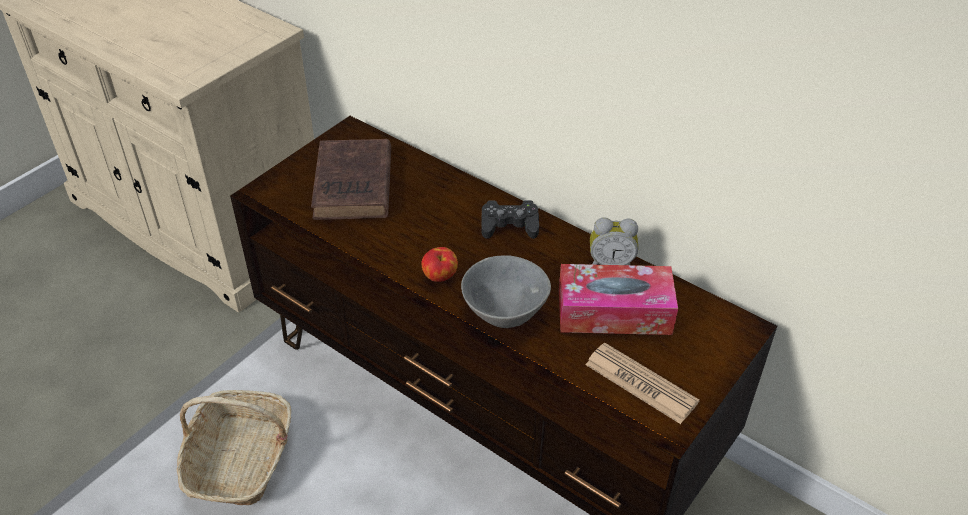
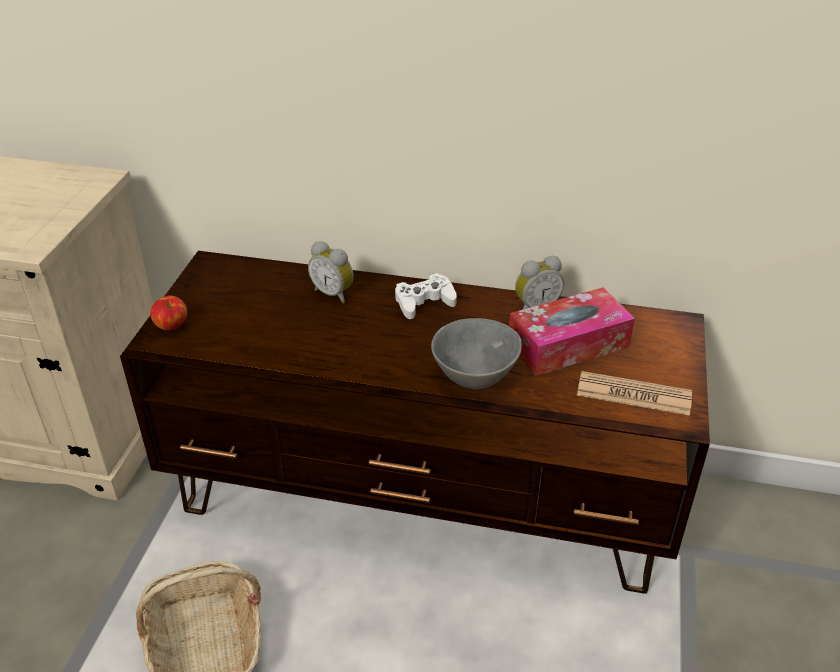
camera: 25 degrees left, 5 degrees down
brown book [311,139,391,220] -> none
apple [421,247,458,282] -> apple moved to [150,295,187,331]
black game controller [481,200,539,239] -> white game controller [395,273,457,319]
none -> alarm clock [308,241,354,303]

